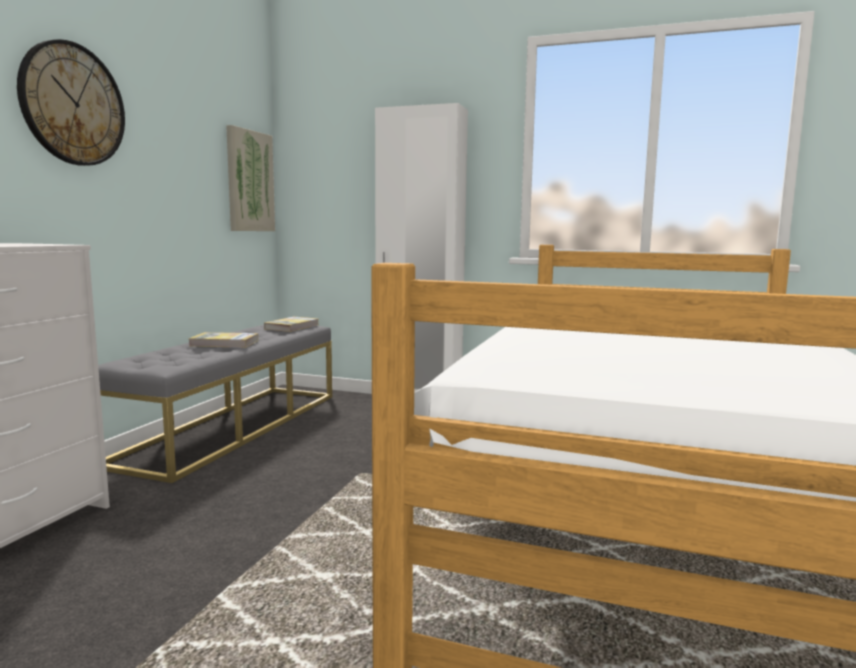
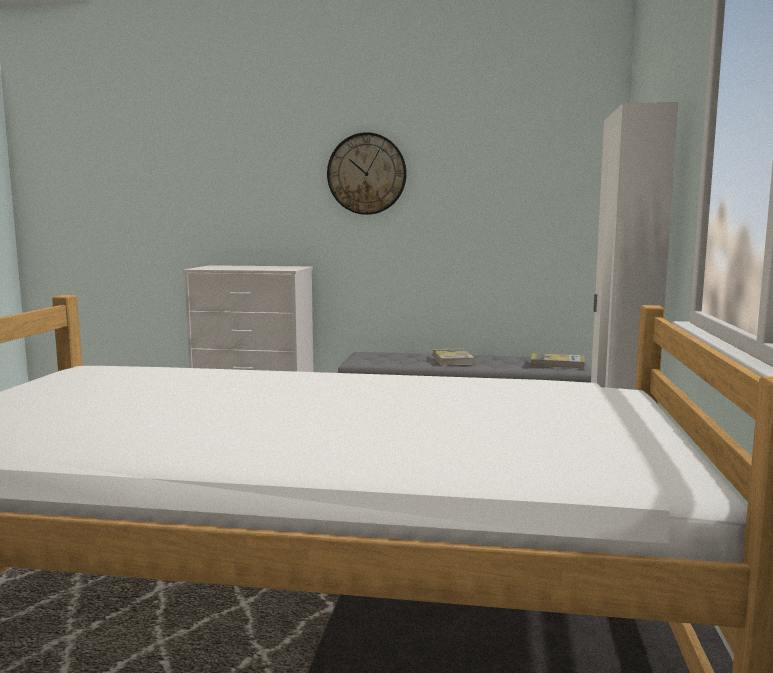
camera: 80 degrees right, 0 degrees up
picture [226,125,275,231] -> none

